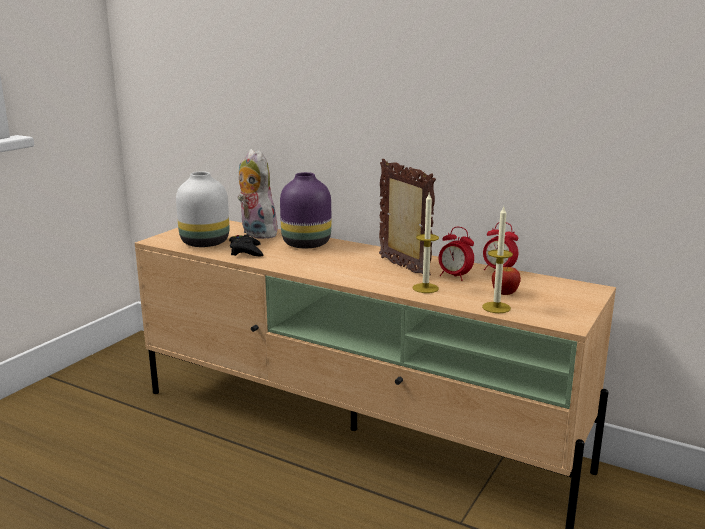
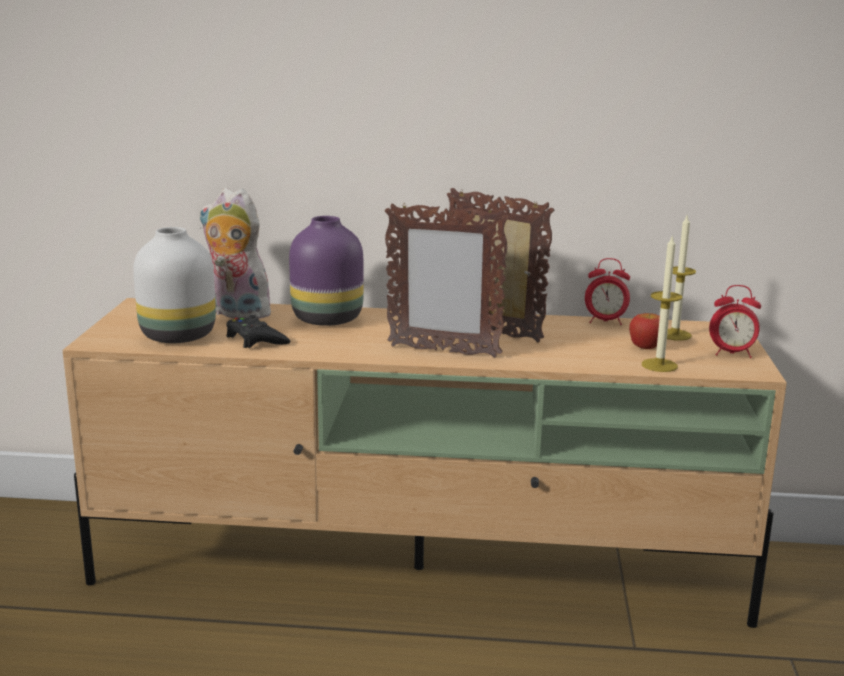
camera: 25 degrees left, 0 degrees up
candle [413,193,439,293] -> candle moved to [667,216,696,341]
alarm clock [439,227,474,281] -> alarm clock moved to [709,285,761,358]
none -> picture frame [385,203,509,358]

